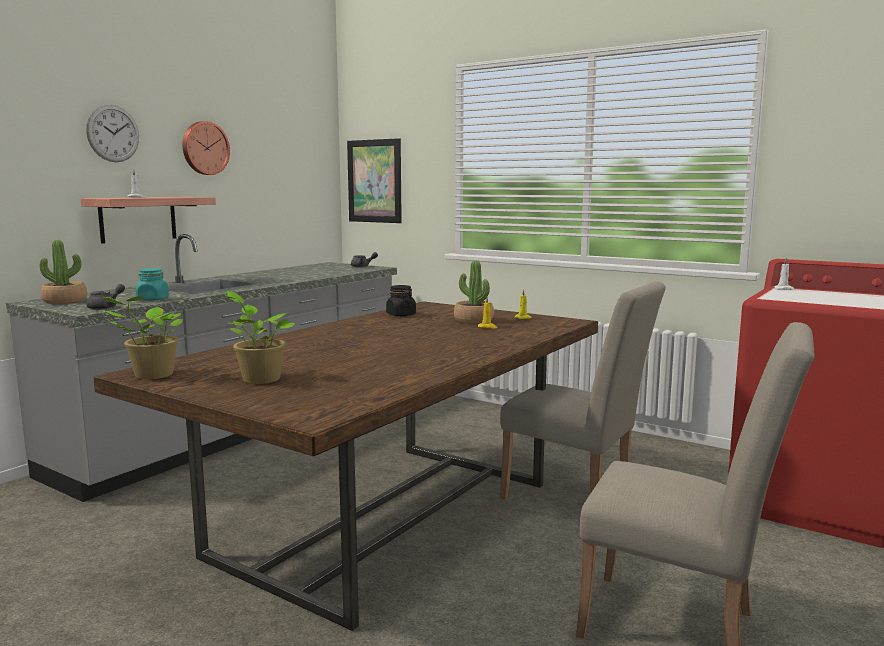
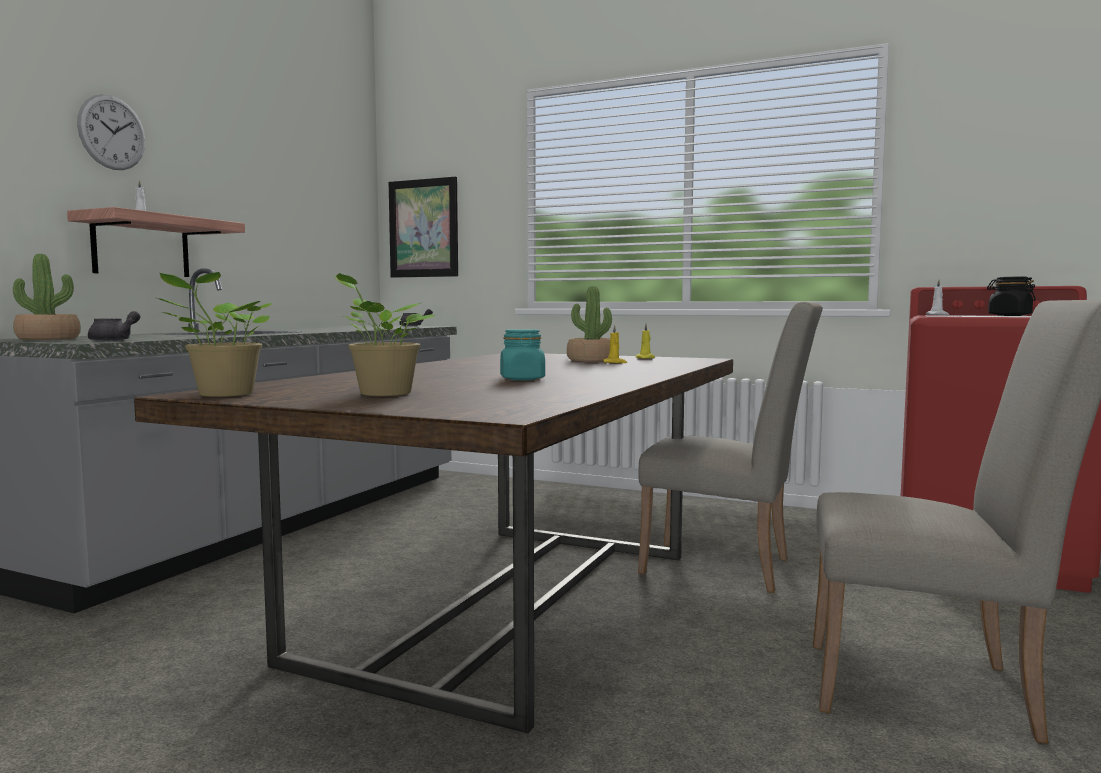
camera: 10 degrees left, 5 degrees down
turquoise jar [136,268,169,301] -> turquoise jar moved to [500,329,545,380]
wall clock [183,121,230,175] -> none
black jar [386,285,416,316] -> black jar moved to [987,277,1036,316]

